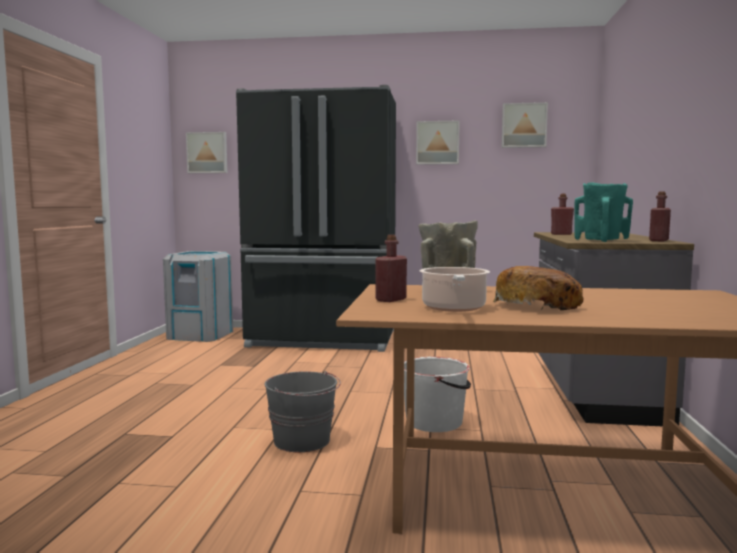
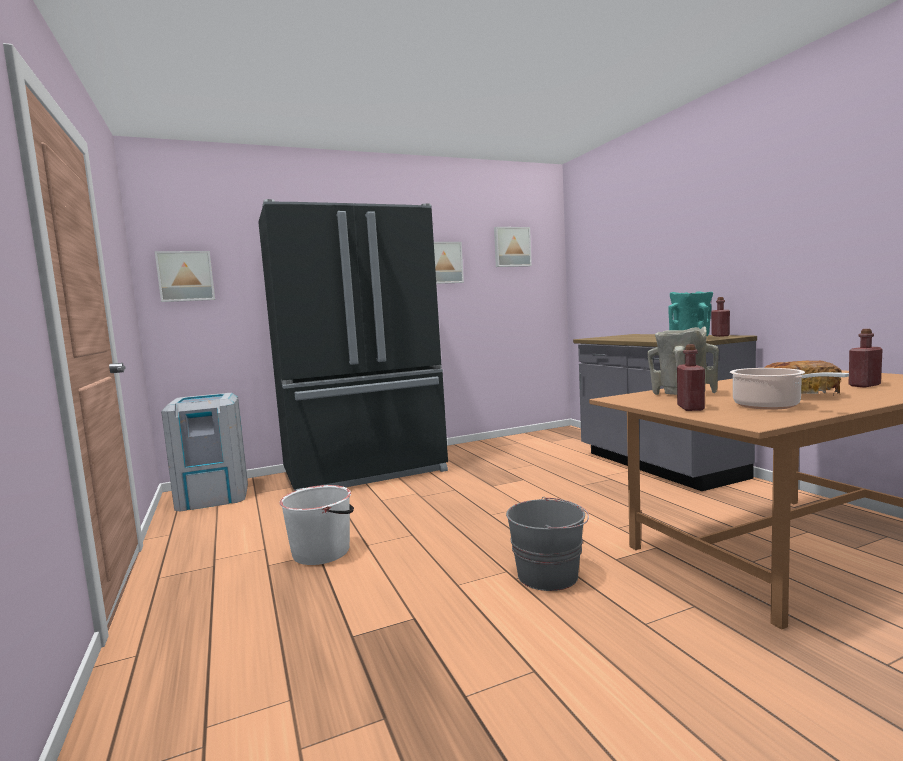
camera: 30 degrees left, 0 degrees up
white bucket [404,357,471,432] -> white bucket moved to [280,485,354,565]
red bottle [551,194,574,235] -> red bottle moved to [849,329,883,387]

